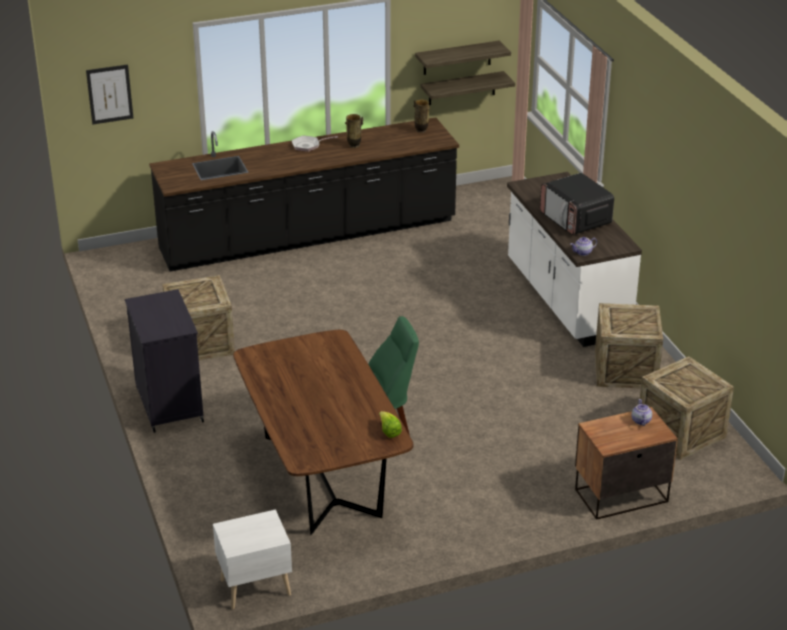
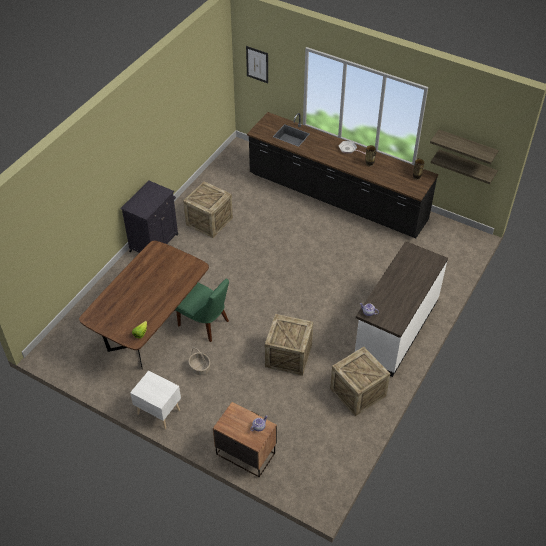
camera: 50 degrees right, 15 degrees up
white nightstand [213,509,292,610] -> white nightstand moved to [130,370,181,429]
microwave [540,173,614,235] -> none
crate [640,356,734,460] -> crate moved to [265,314,313,376]
none -> basket [188,347,210,375]

